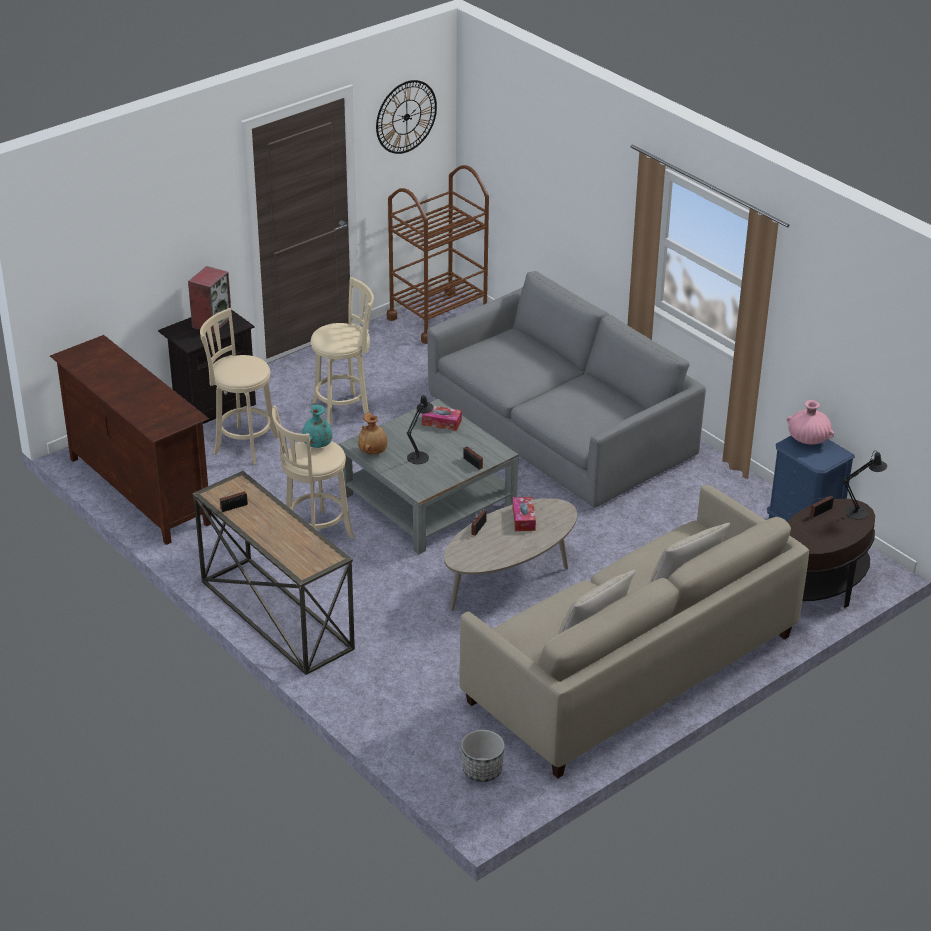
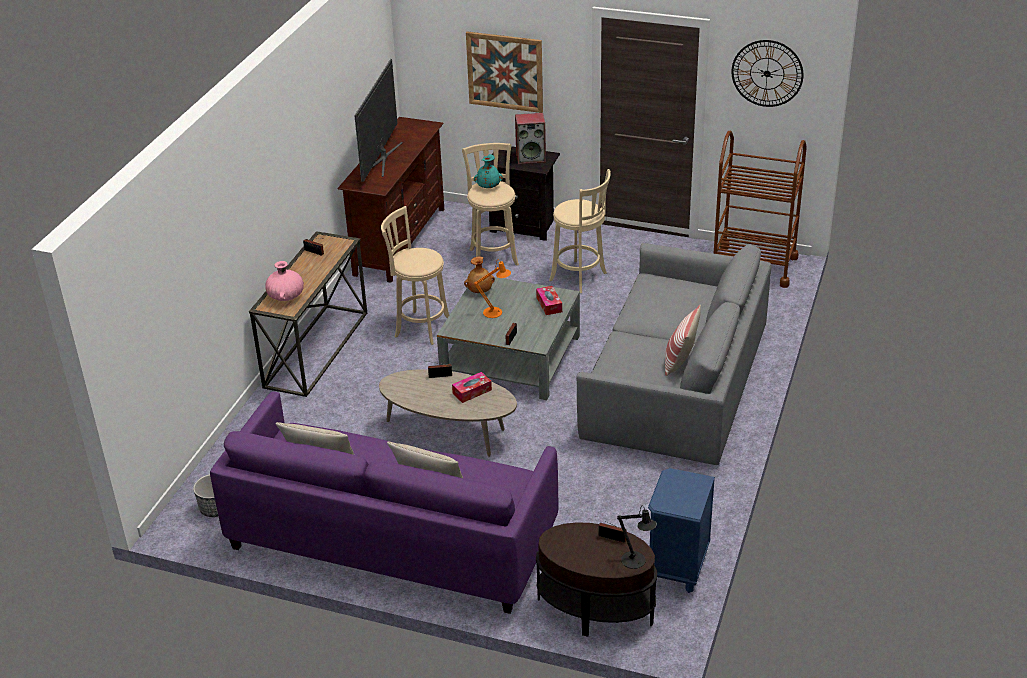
camera: 60 degrees right, 0 degrees up
turquoise vase [302,404,332,448] -> turquoise vase moved to [474,154,503,188]
black table lamp [407,394,433,464] -> orange table lamp [474,261,511,318]
beige sofa [459,485,809,778] -> purple sofa [210,391,558,614]
pink vase [787,400,834,445] -> pink vase moved to [265,261,304,301]
none -> television [354,59,403,182]
none -> picture [466,32,543,113]
none -> pillow [665,305,701,376]

